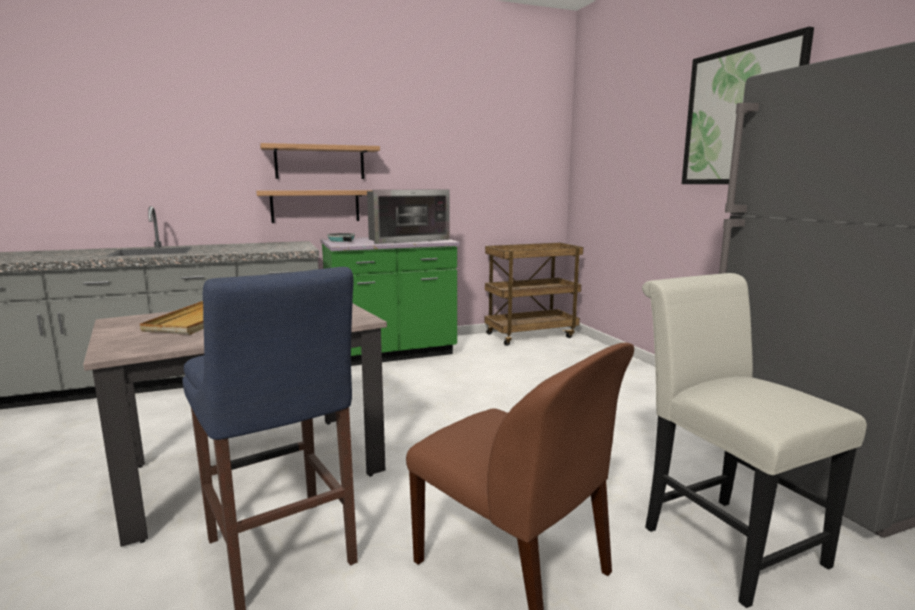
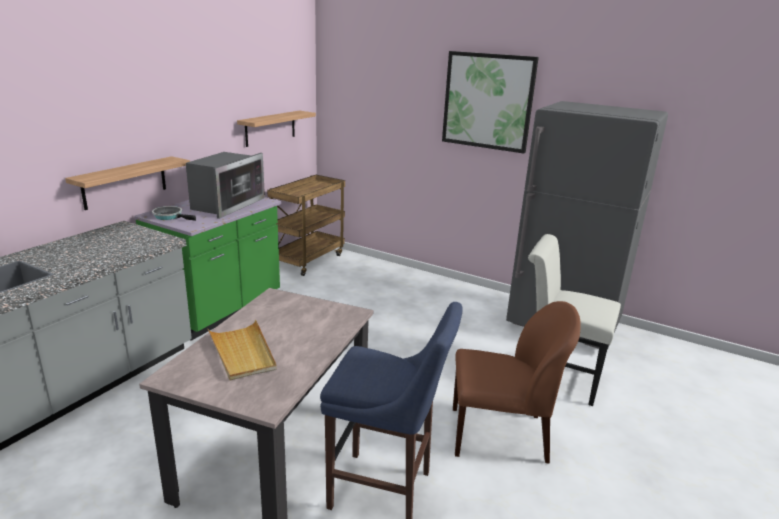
camera: 40 degrees left, 10 degrees up
shelf [260,143,380,179] -> shelf moved to [237,111,316,147]

